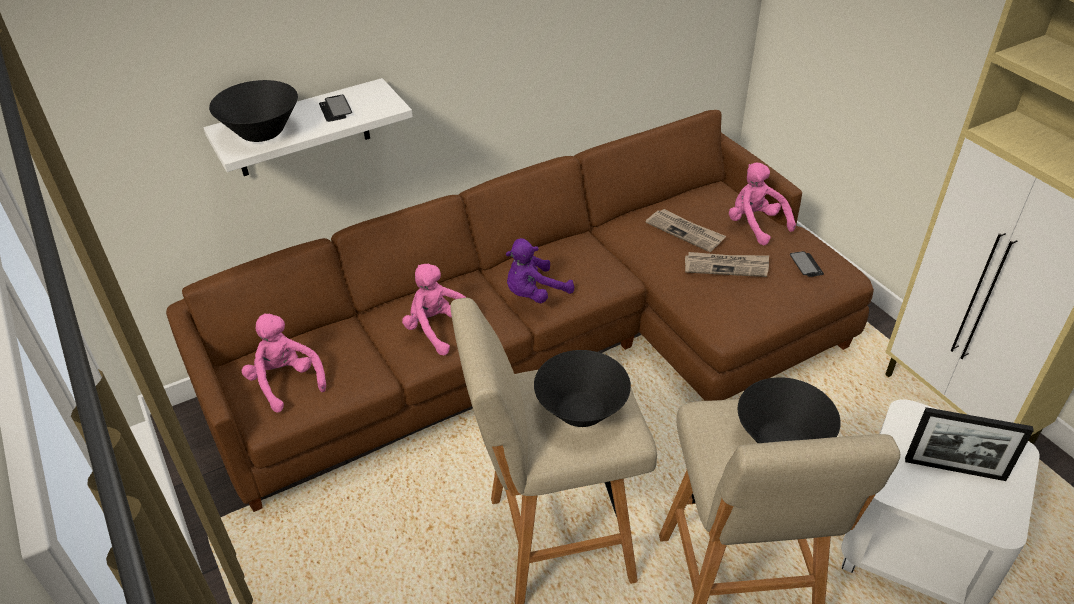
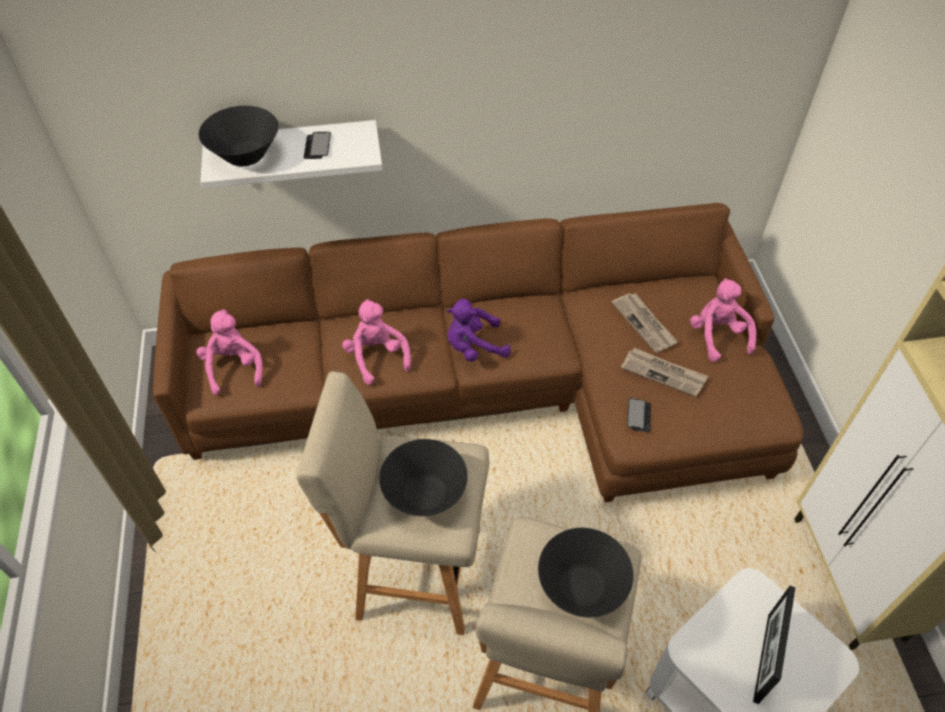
camera: 20 degrees right, 10 degrees up
phone [790,251,824,277] -> phone moved to [627,398,651,432]
picture frame [905,407,1034,481] -> picture frame turned 75 degrees clockwise [753,586,796,704]

